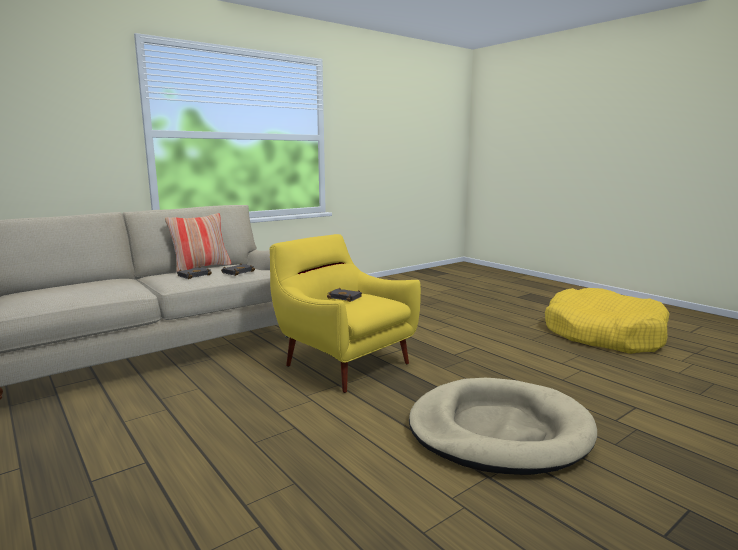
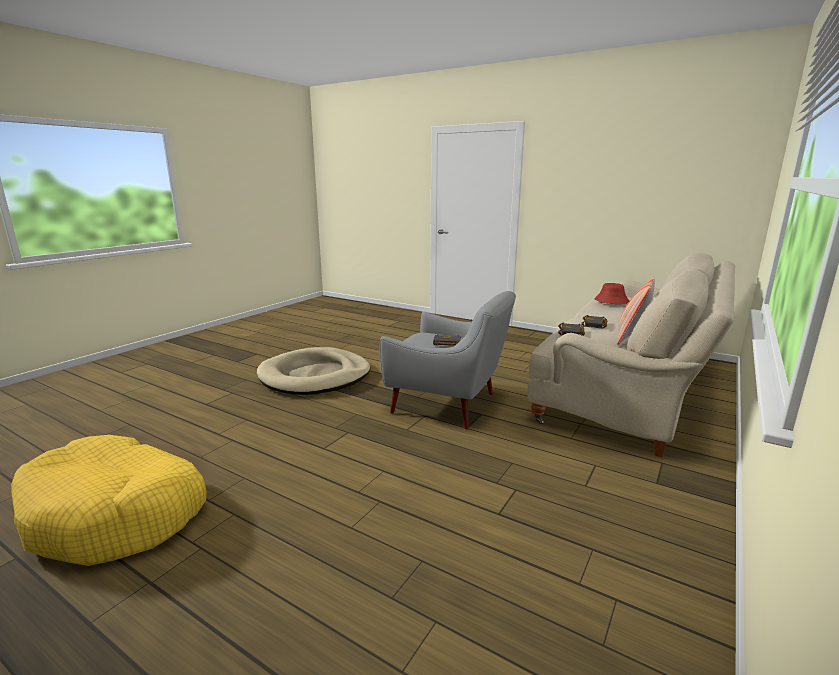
camera: 160 degrees right, 5 degrees up
yellow armchair [270,234,421,393] -> grey armchair [380,291,516,429]
none -> red hat [595,283,629,304]

